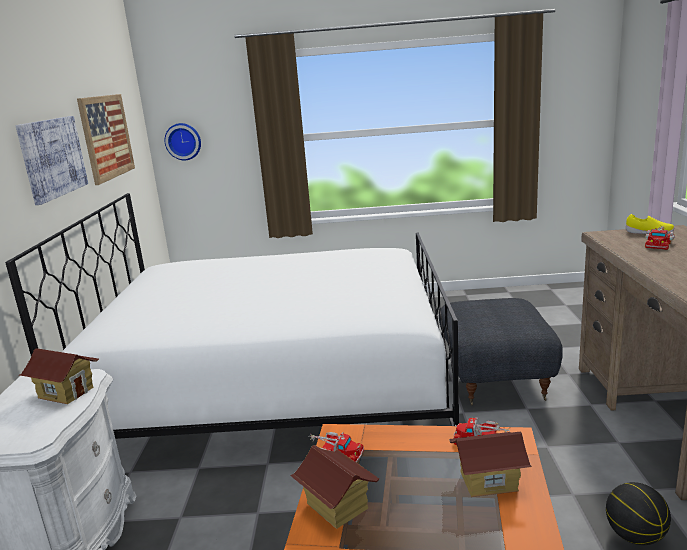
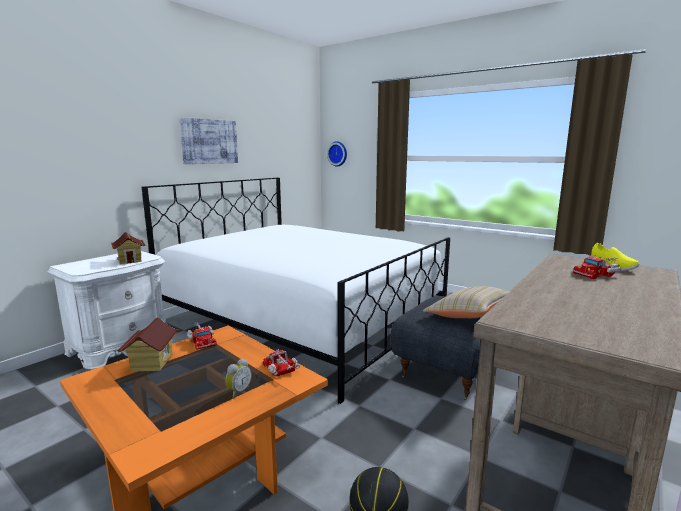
camera: 35 degrees right, 5 degrees down
picture [77,94,135,185] -> none
toy house [449,431,532,497] -> alarm clock [225,358,252,398]
none -> beige pillow [423,286,509,318]

